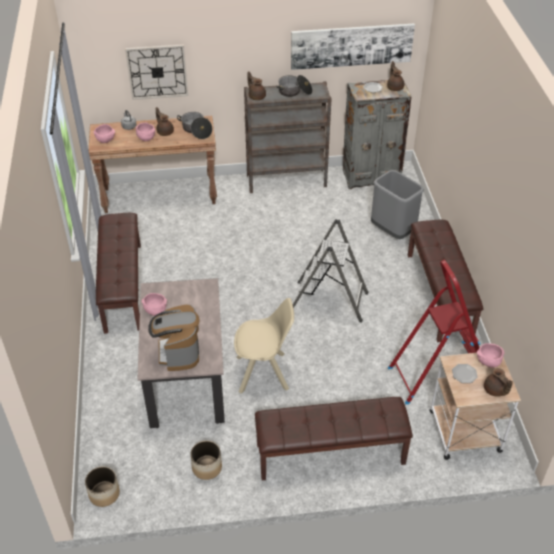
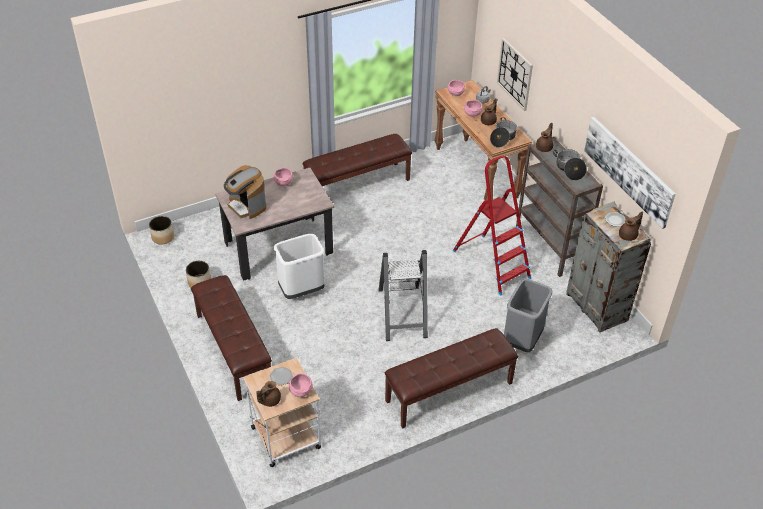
camera: 70 degrees right, 0 degrees up
coffee machine [148,304,200,371] -> coffee machine turned 105 degrees counterclockwise [224,165,266,219]
beige chair [234,298,294,394] -> white trash can [274,234,324,299]
red step ladder [388,260,480,405] -> red step ladder moved to [453,156,531,295]

